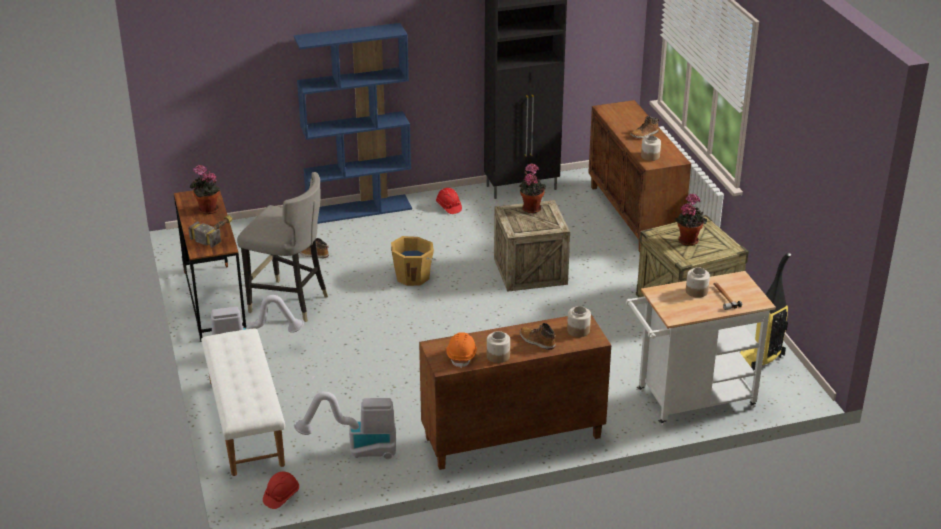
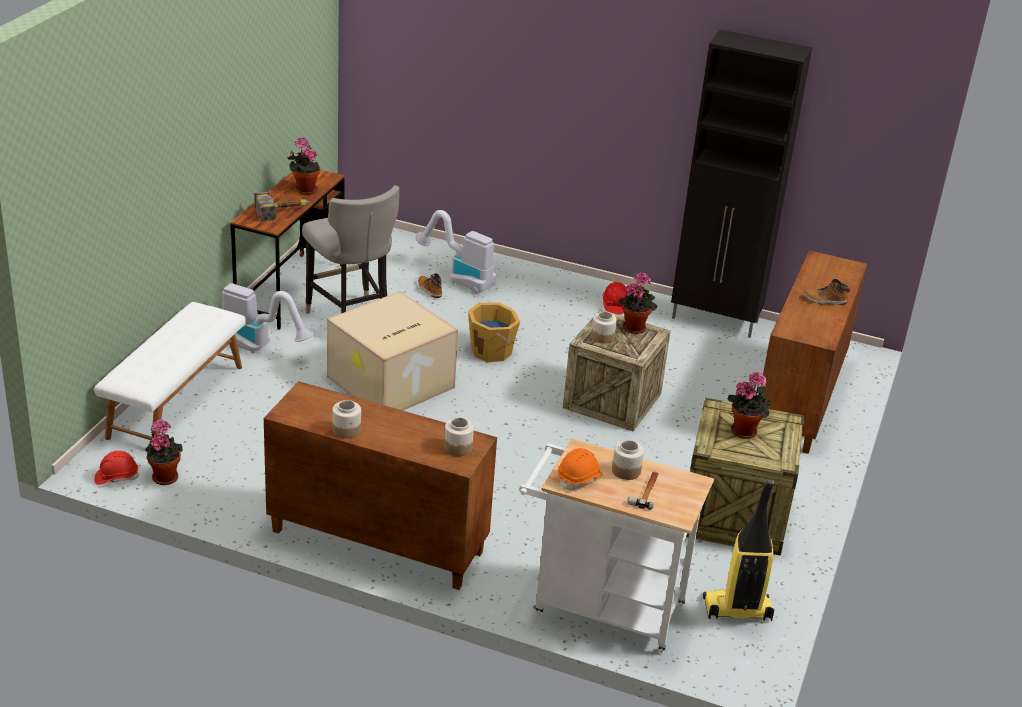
camera: 35 degrees right, 0 degrees up
blue bookcase [294,23,412,224] -> none
vacuum cleaner [294,392,396,459] -> vacuum cleaner moved to [415,210,496,294]
orange hard hat [446,332,477,368] -> orange hard hat moved to [558,448,603,490]
boot [520,323,556,350] -> none
jar [641,136,661,161] -> jar moved to [591,311,617,344]
none -> potted plant [145,419,183,485]
none -> cardboard box [327,291,458,411]

